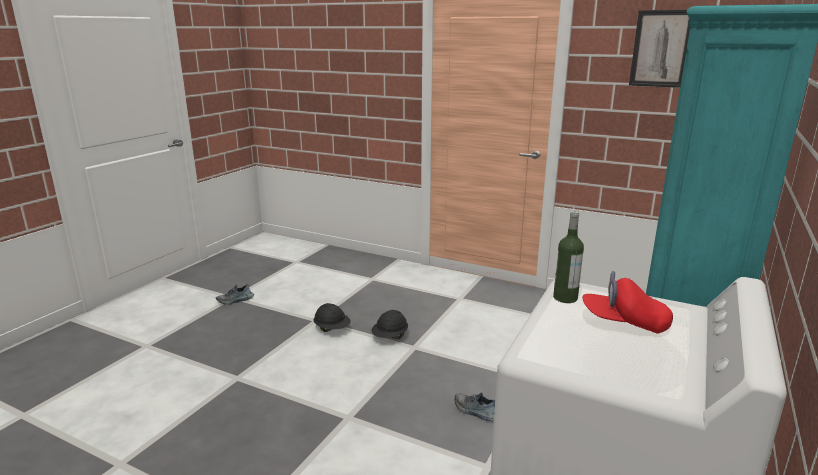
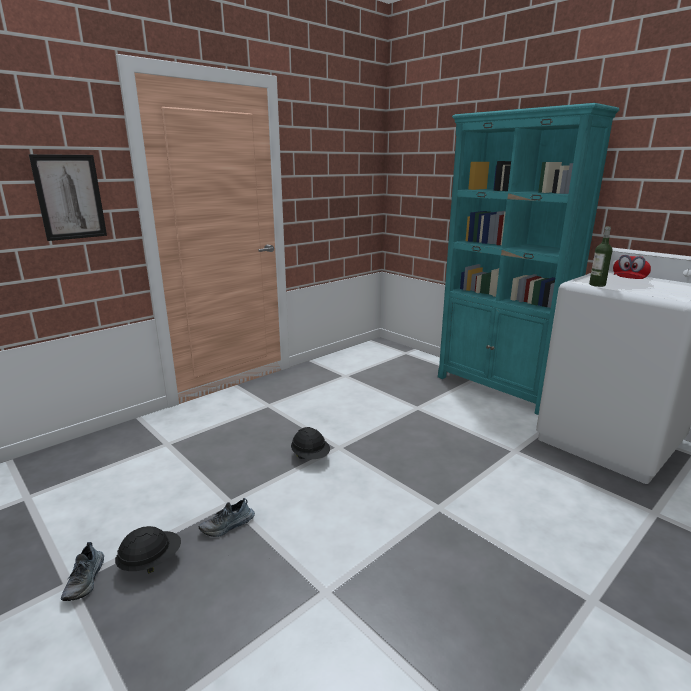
camera: 70 degrees left, 0 degrees up
black hard hat [313,303,351,332] -> black hard hat moved to [115,526,181,574]
shoe [454,392,495,421] -> shoe moved to [198,498,255,537]
picture [629,10,690,88] -> picture moved to [29,154,107,241]

